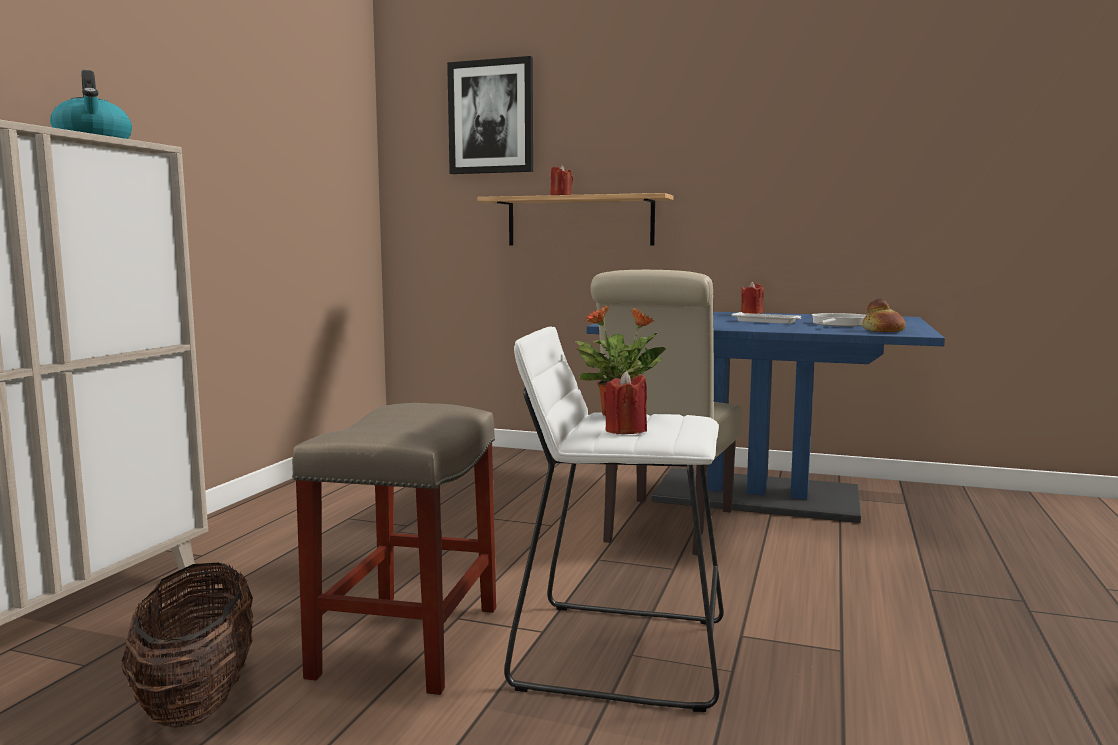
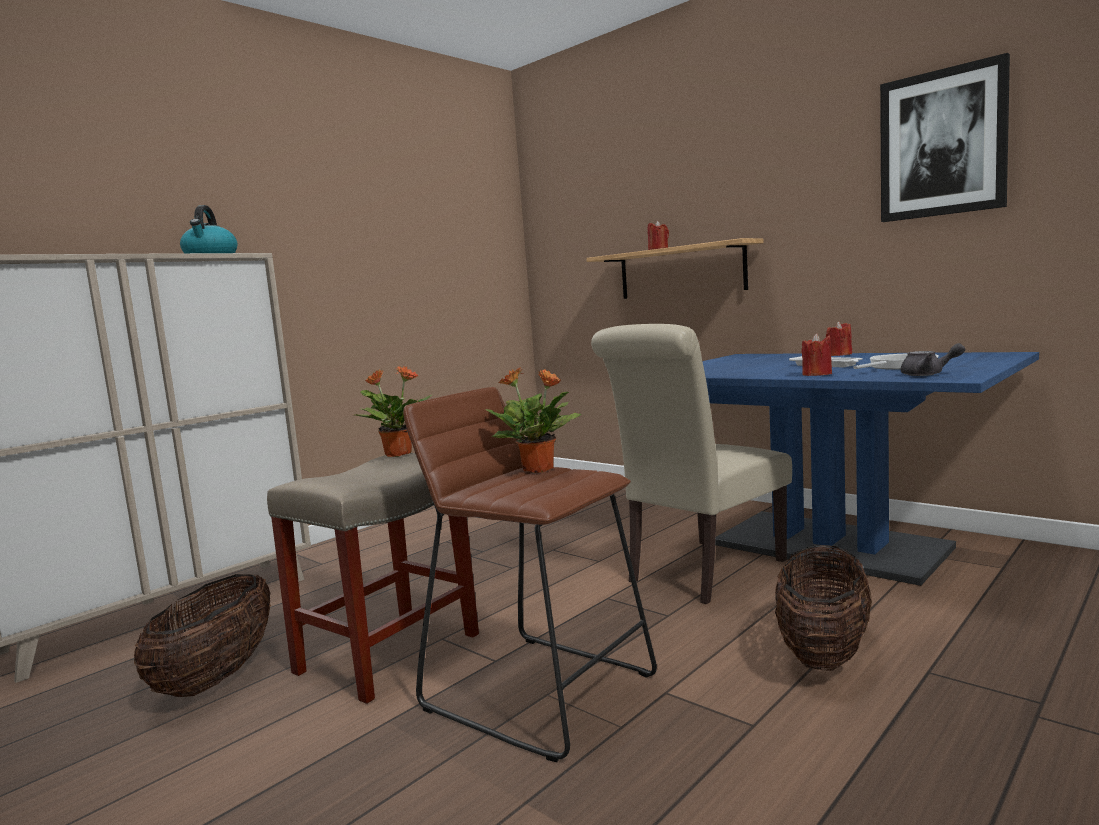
camera: 25 degrees right, 0 degrees up
picture [447,56,533,174] -> picture moved to [880,53,1010,222]
white stool [504,326,724,712] -> brown stool [403,387,657,762]
red candle [604,371,647,434] -> red candle moved to [801,333,832,376]
bread [862,298,906,332] -> grey teapot [900,343,965,376]
none -> potted plant [354,366,433,457]
none -> basket [775,545,872,671]

